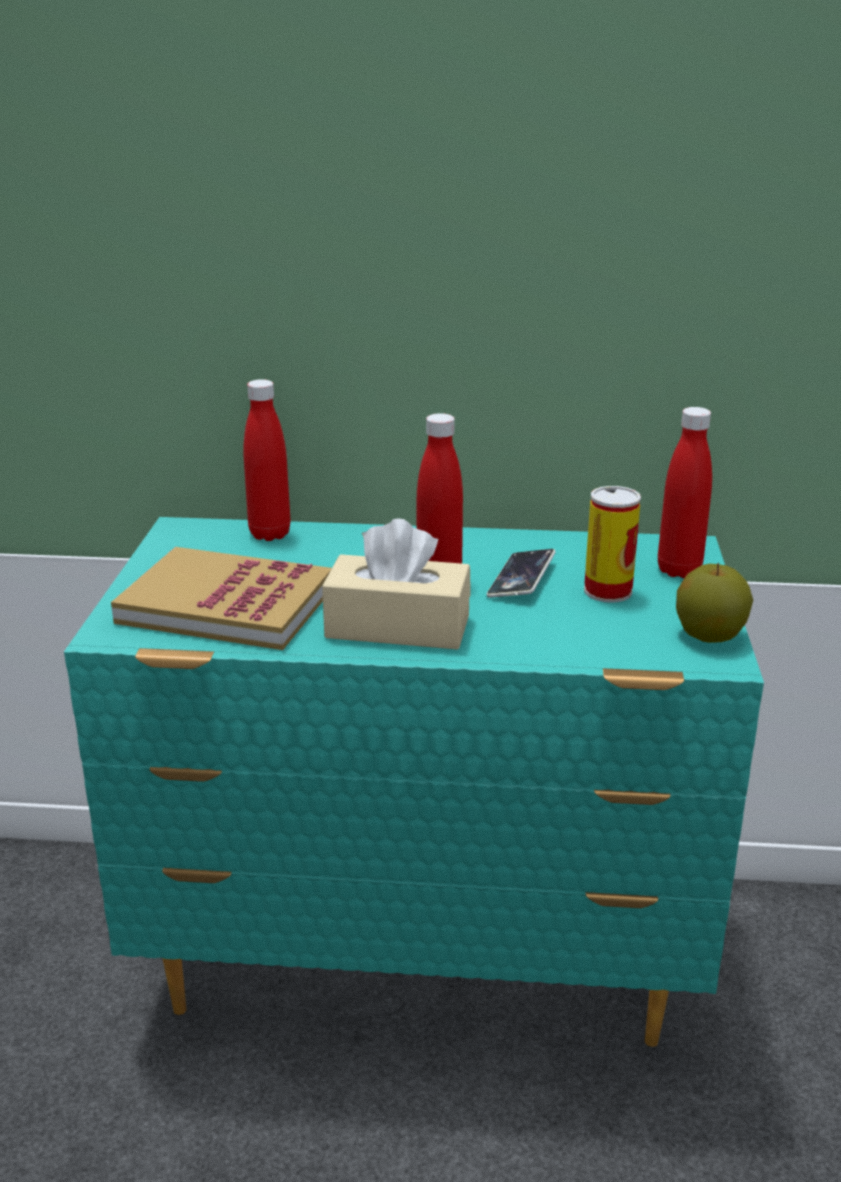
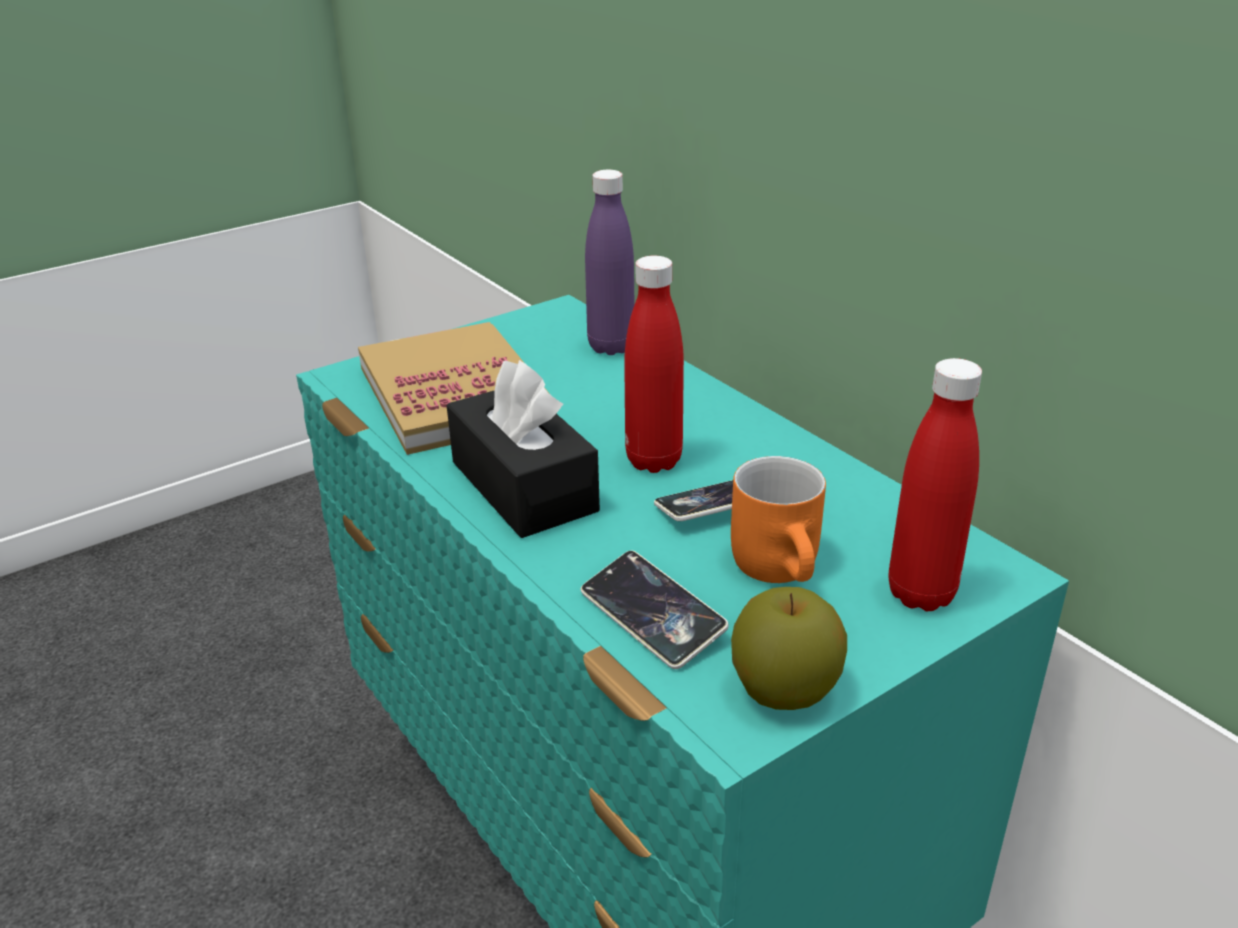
camera: 50 degrees right, 5 degrees up
red bottle [243,379,290,541] -> purple bottle [585,170,635,355]
beige tissue box [322,519,471,650] -> black tissue box [447,360,600,538]
can [584,486,641,603] -> orange mug [731,456,826,583]
none -> phone [581,551,729,669]

